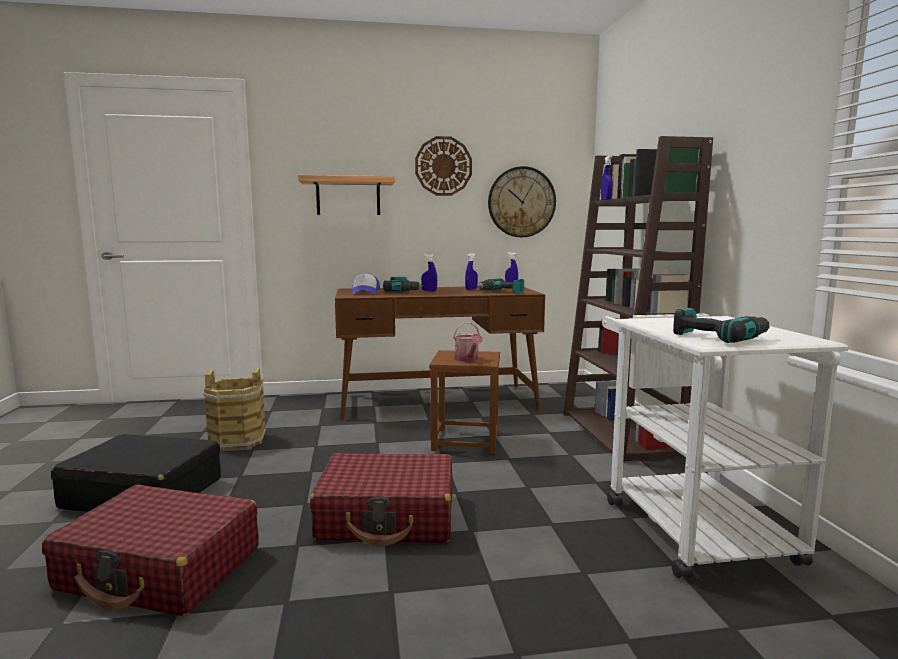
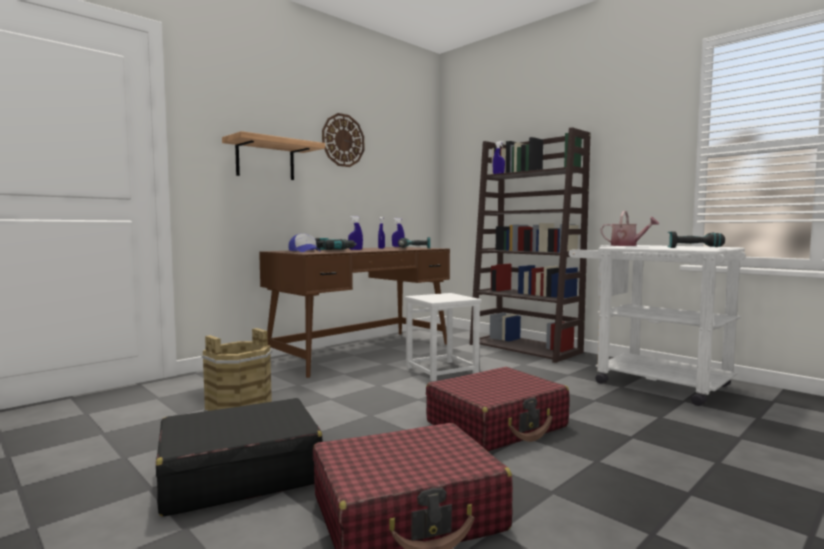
camera: 35 degrees left, 5 degrees down
brown stool [429,350,500,454] -> white stool [405,293,481,382]
watering can [453,322,483,362] -> watering can moved to [601,211,659,246]
wall clock [488,166,556,237] -> none

